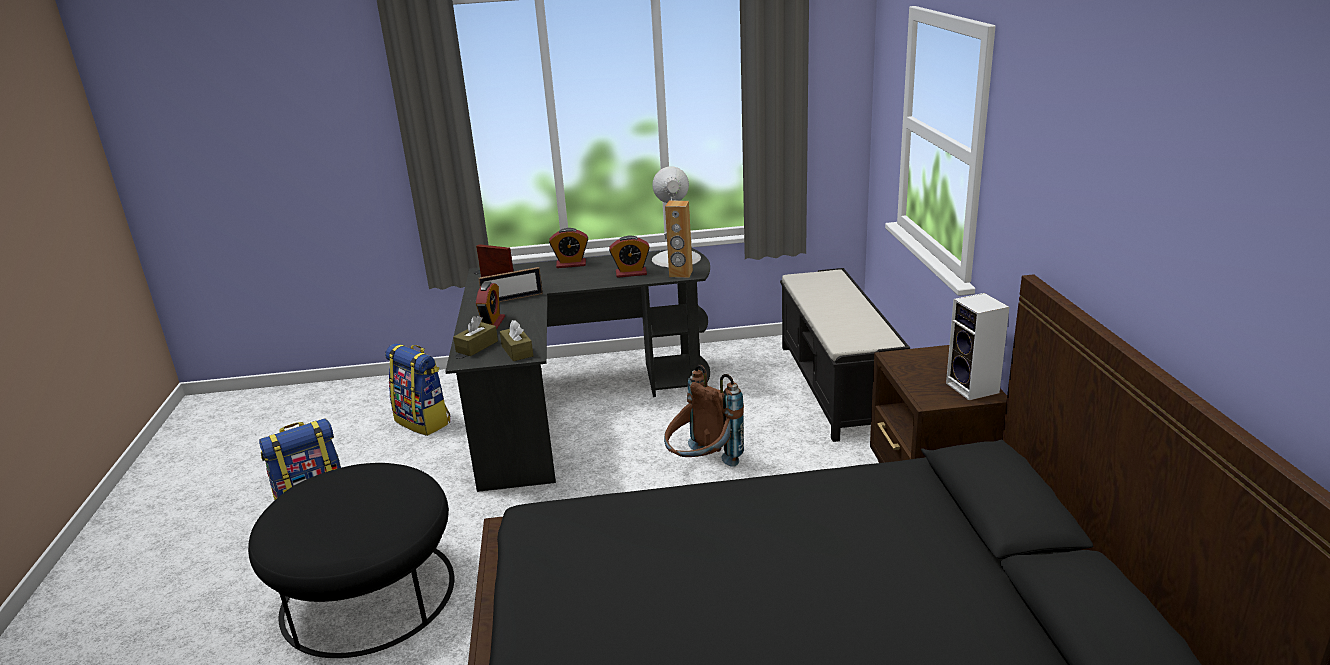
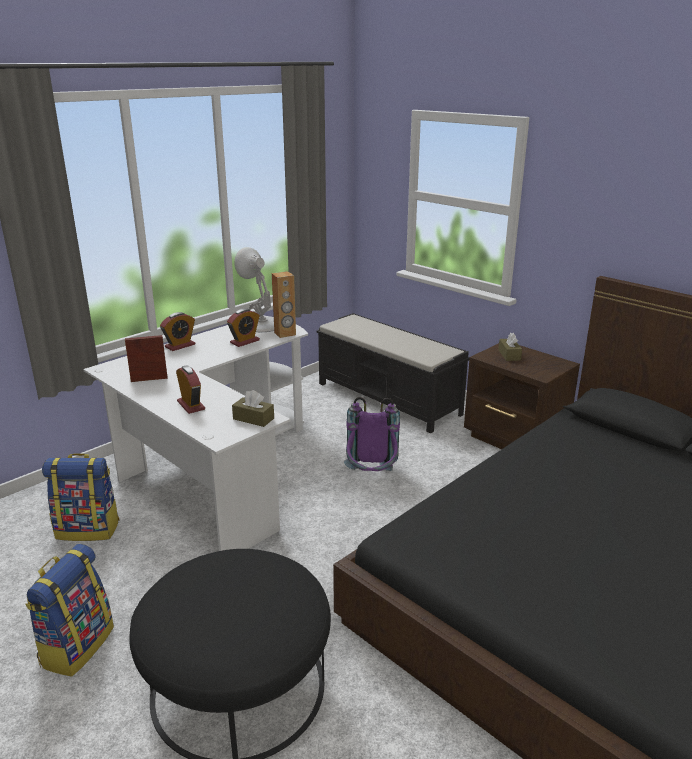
camera: 40 degrees left, 0 degrees up
black desk [445,248,710,492] -> white desk [83,315,308,551]
brown tissue box [453,316,498,356] -> brown tissue box moved to [498,333,522,361]
picture frame [478,267,543,302] -> none
brown backpack [664,365,744,466] -> purple backpack [344,397,400,471]
speaker [946,293,1009,400] -> none

